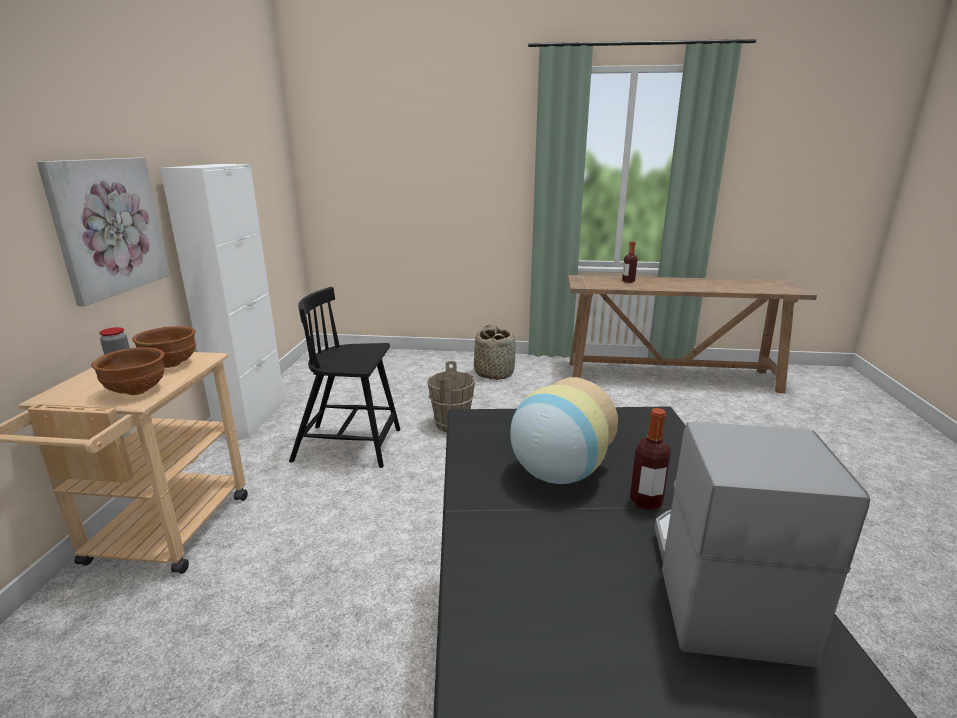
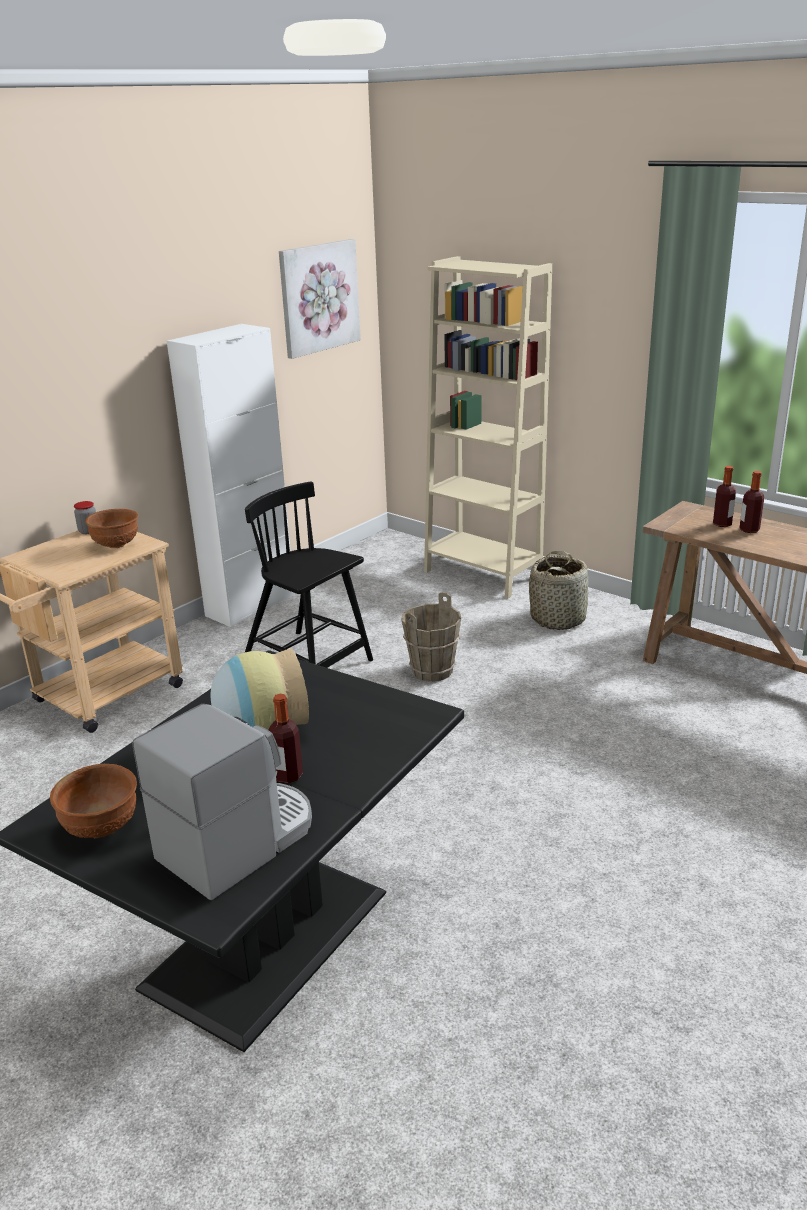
camera: 35 degrees right, 5 degrees up
picture [37,157,170,306] -> picture moved to [279,239,361,359]
brown bowl [91,347,164,395] -> brown bowl moved to [50,764,137,838]
none -> beige bookcase [424,256,552,599]
none -> bottle [713,466,736,527]

